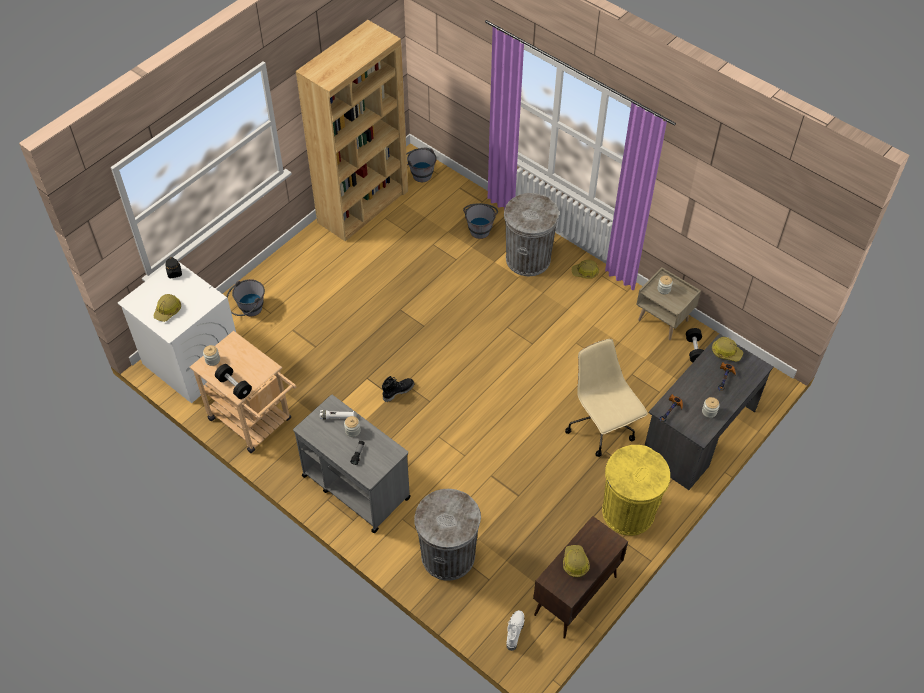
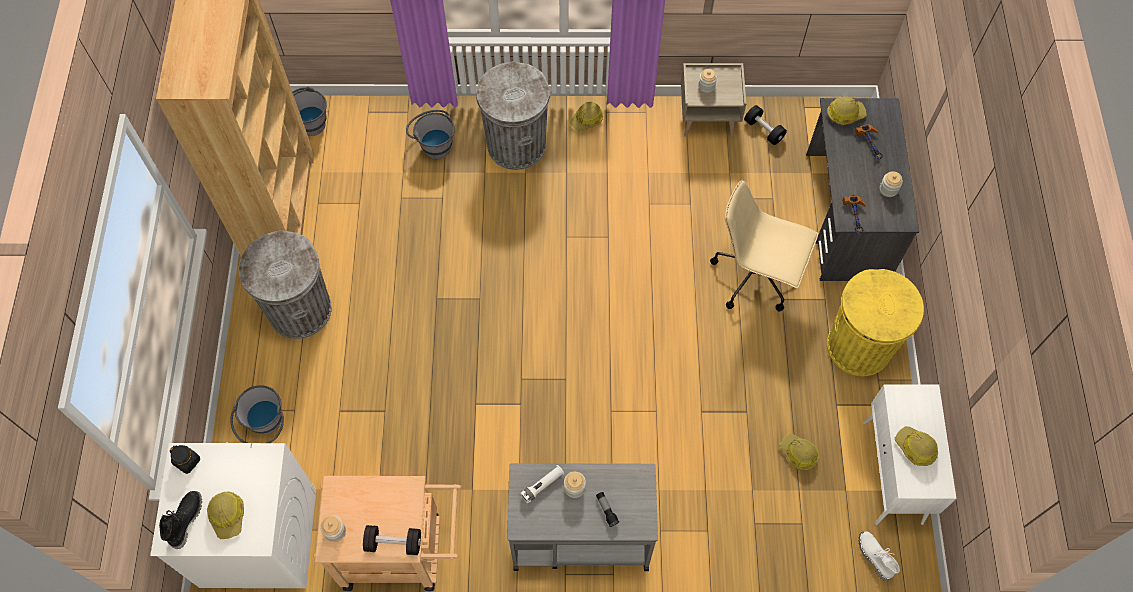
camera: 40 degrees left, 10 degrees up
black boot [382,376,414,402] -> black boot moved to [159,491,202,549]
grey trash can [414,489,481,581] -> grey trash can moved to [239,231,332,339]
brown cabinet [533,516,628,639] -> white cabinet [863,384,957,525]
none -> hard hat [779,434,819,470]

